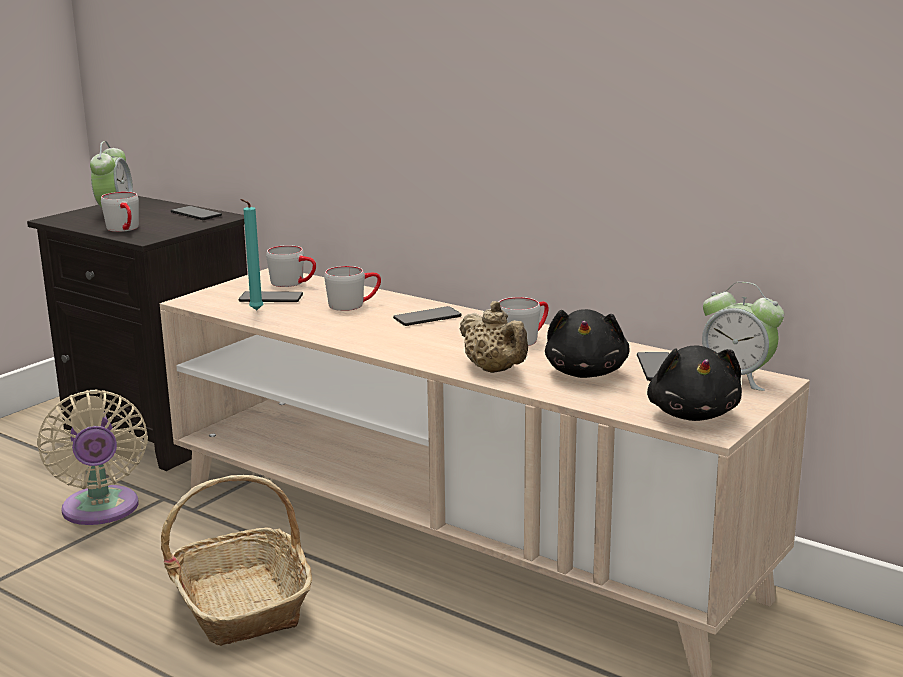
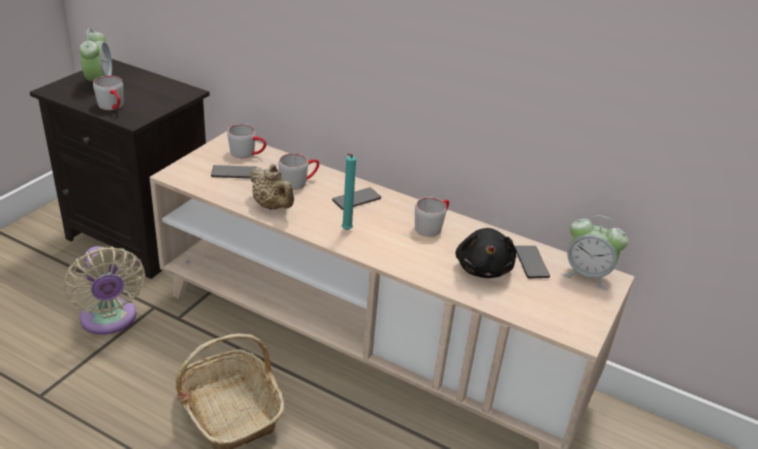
camera: 10 degrees left, 15 degrees up
phone [171,206,222,220] -> none
turquoise candle [240,199,263,310] -> turquoise candle moved to [342,153,356,230]
beige teapot [459,301,528,373] -> beige teapot moved to [249,164,294,210]
black plush toy [647,345,742,421] -> none

